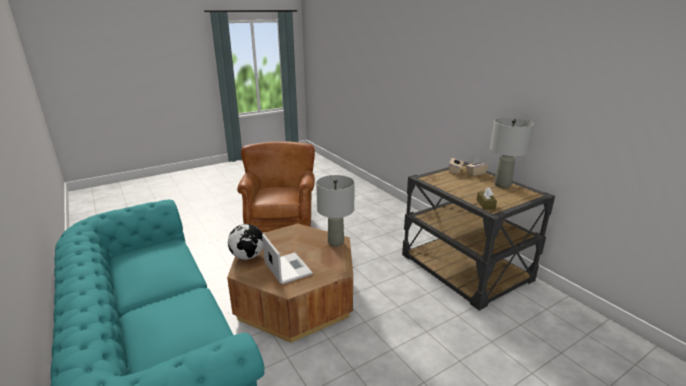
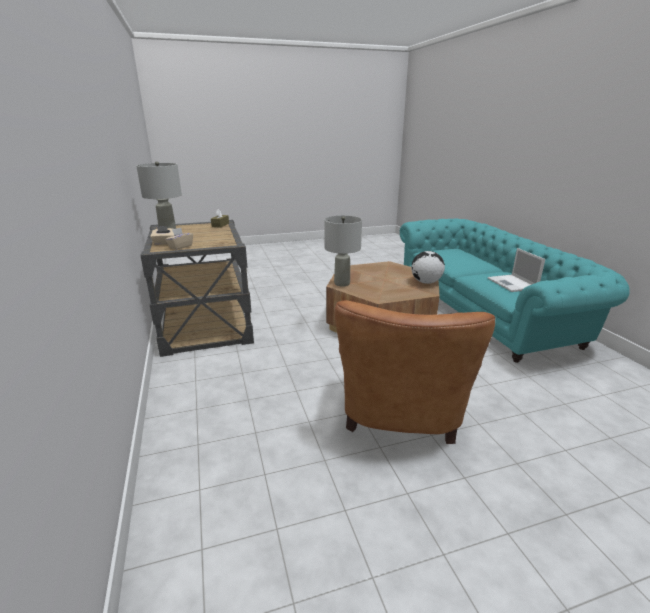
camera: 165 degrees left, 0 degrees up
laptop [262,234,313,284] -> laptop moved to [488,248,545,292]

